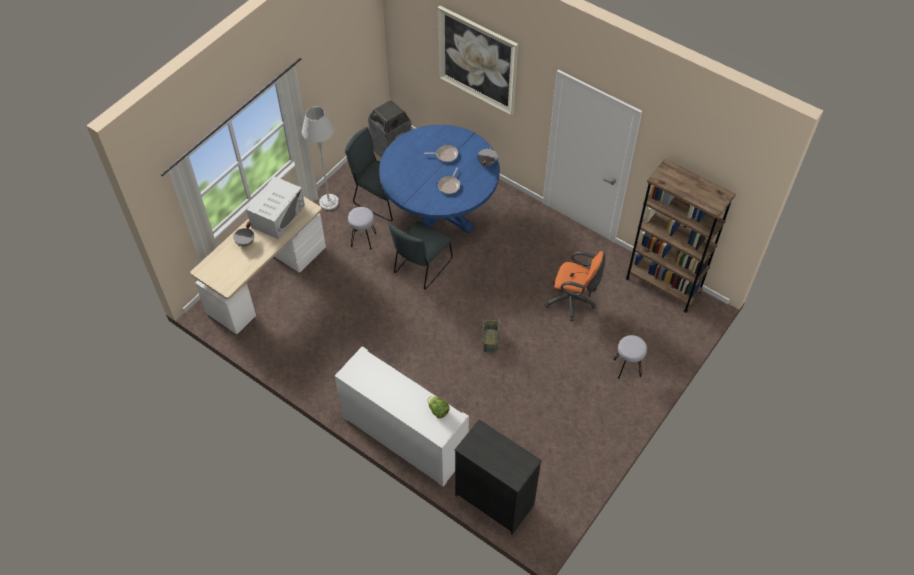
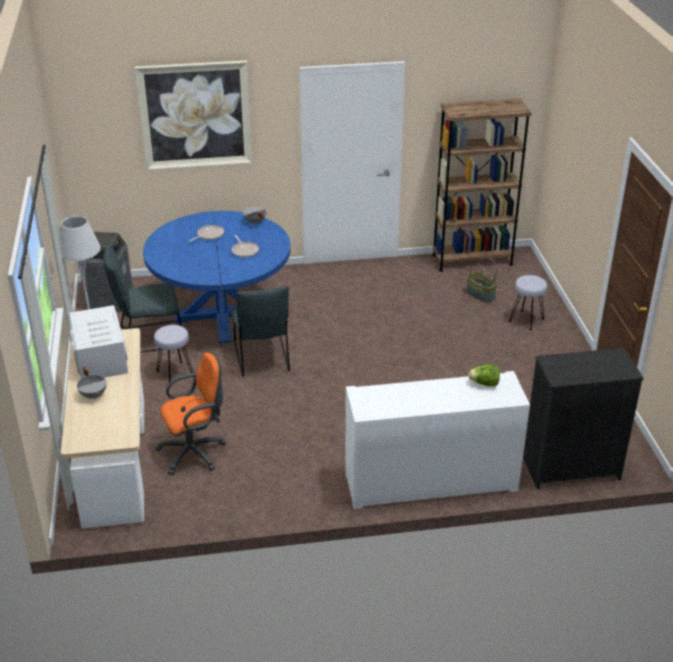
camera: 45 degrees left, 20 degrees down
basket [482,317,500,353] -> basket moved to [466,257,498,303]
orange office chair [545,251,605,321] -> orange office chair moved to [156,352,226,476]

